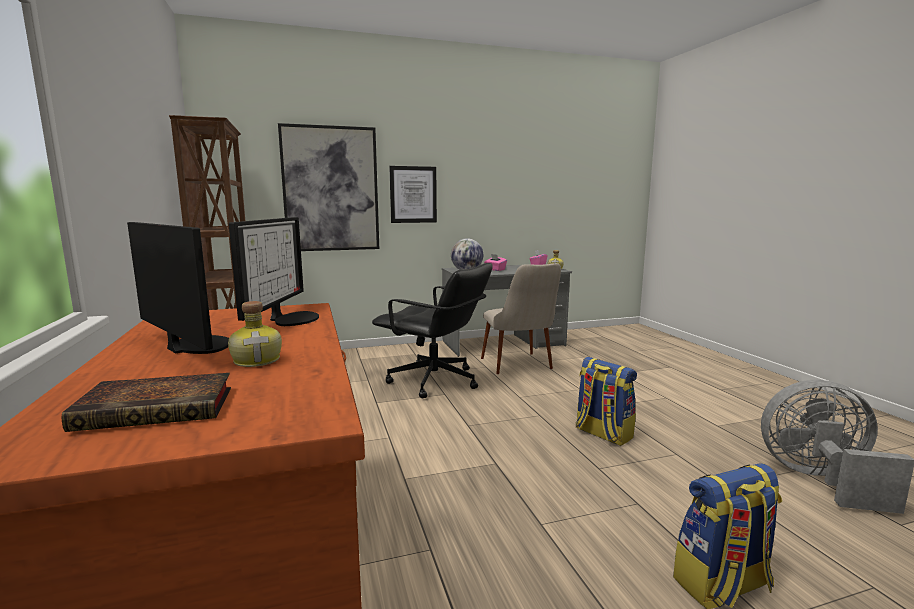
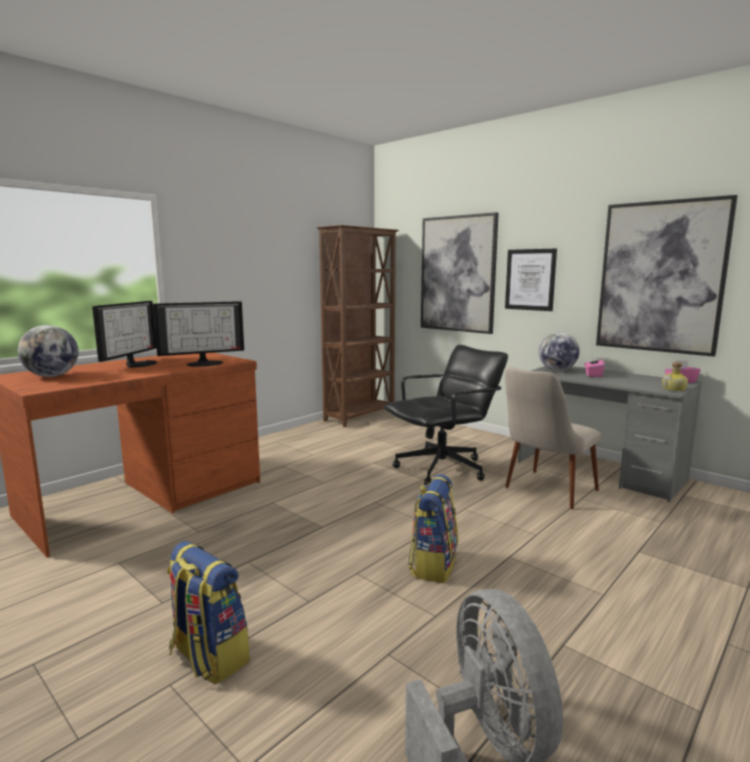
camera: 60 degrees right, 0 degrees up
book [62,373,231,432] -> globe [18,325,79,377]
bottle [228,301,282,367] -> none
black office chair [372,263,493,398] -> black office chair turned 120 degrees counterclockwise [384,345,508,485]
none -> picture [596,195,738,357]

